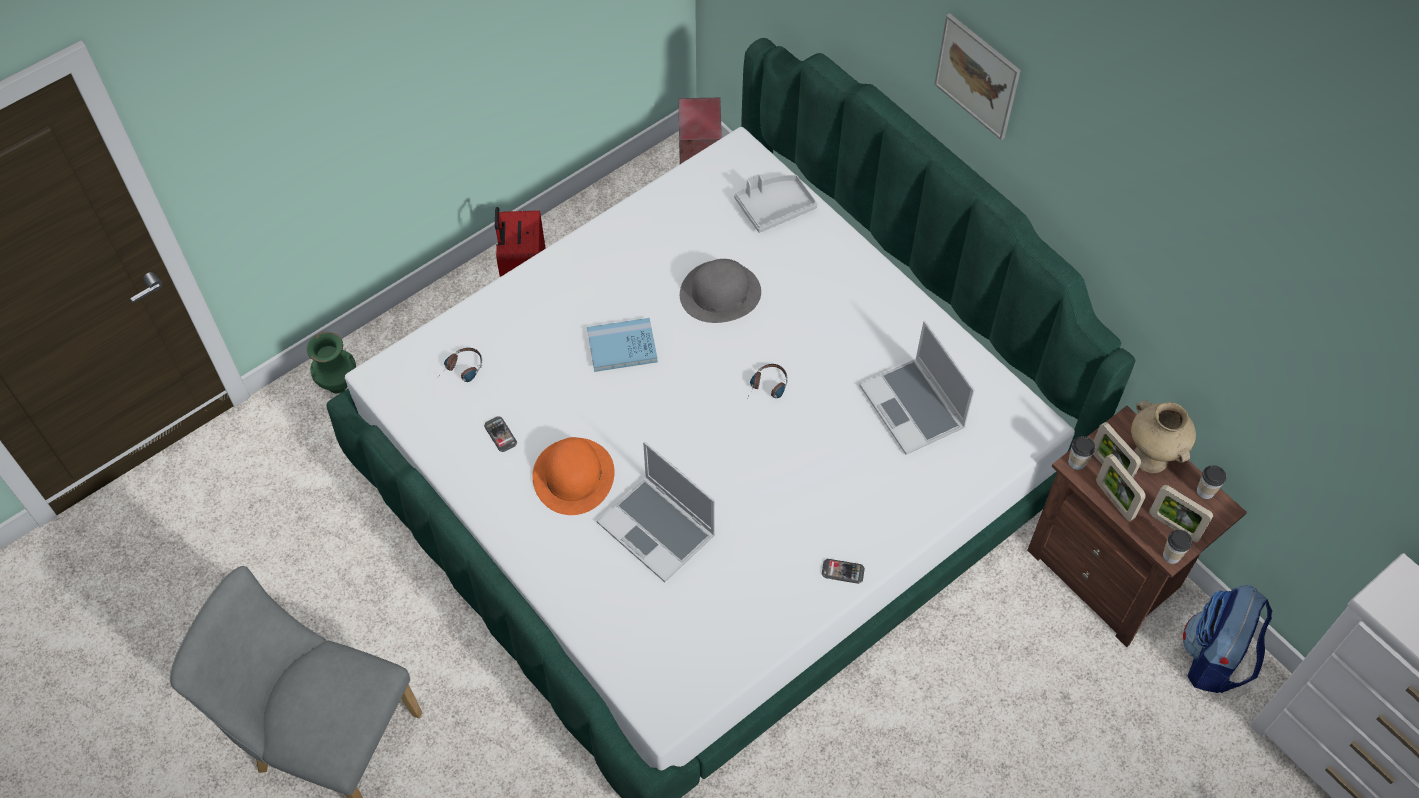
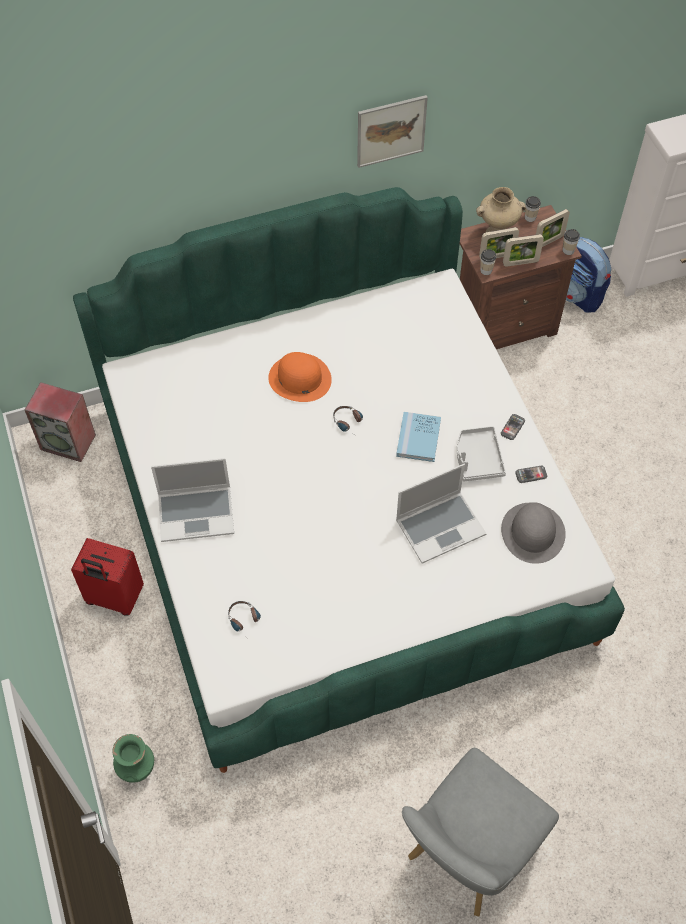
camera: 70 degrees left, 0 degrees up
phone [484,416,517,452] -> phone moved to [515,465,547,483]
orange hat [532,437,615,515] -> orange hat moved to [268,352,332,402]
blue book [587,318,658,372] -> blue book moved to [396,412,441,462]
grey hat [680,259,761,323] -> grey hat moved to [501,502,566,564]
grey tray [734,174,817,233] -> grey tray moved to [457,426,506,481]
laptop [859,321,975,455] -> laptop moved to [151,458,234,542]
picture [934,13,1021,140] -> picture moved to [357,95,428,168]

